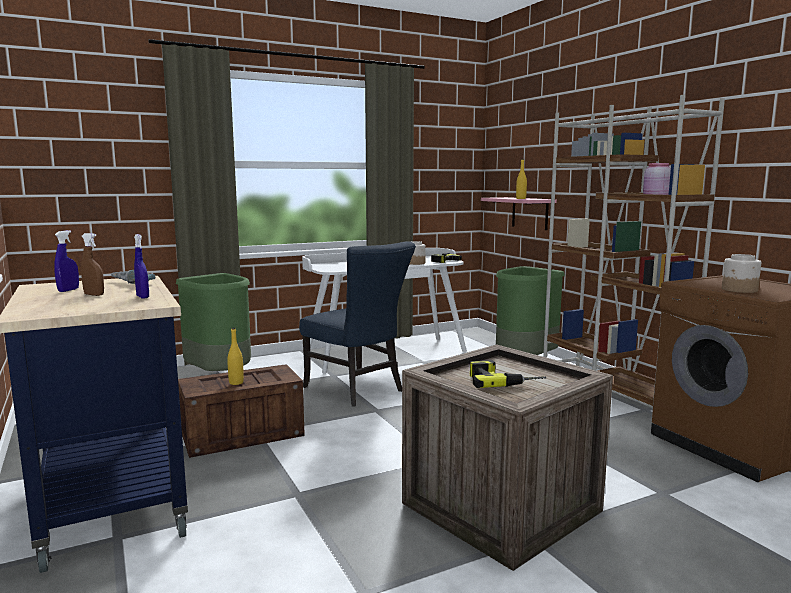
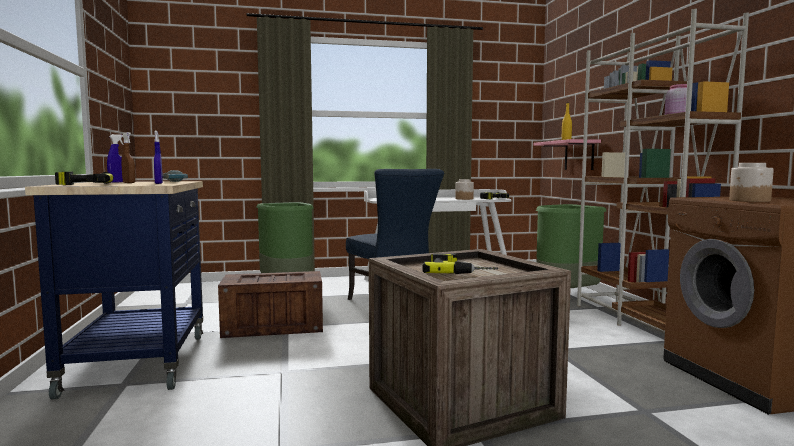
camera: 15 degrees right, 5 degrees down
yellow bottle [227,328,244,385] -> none
none -> power drill [55,172,114,185]

